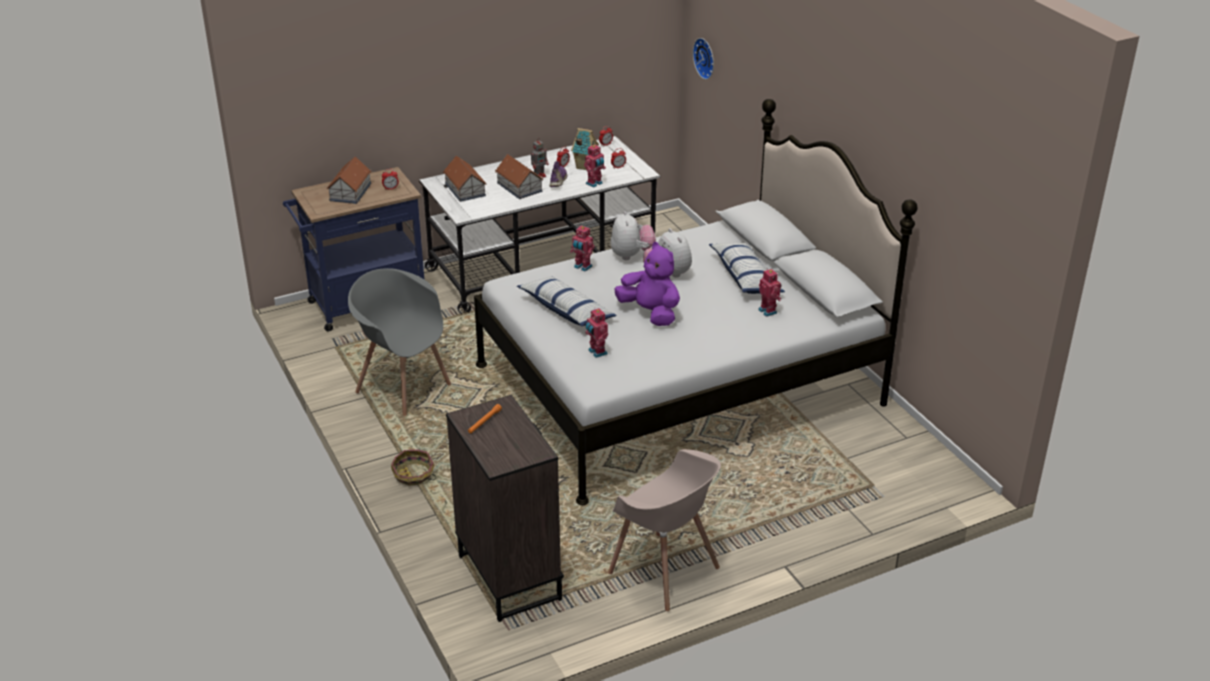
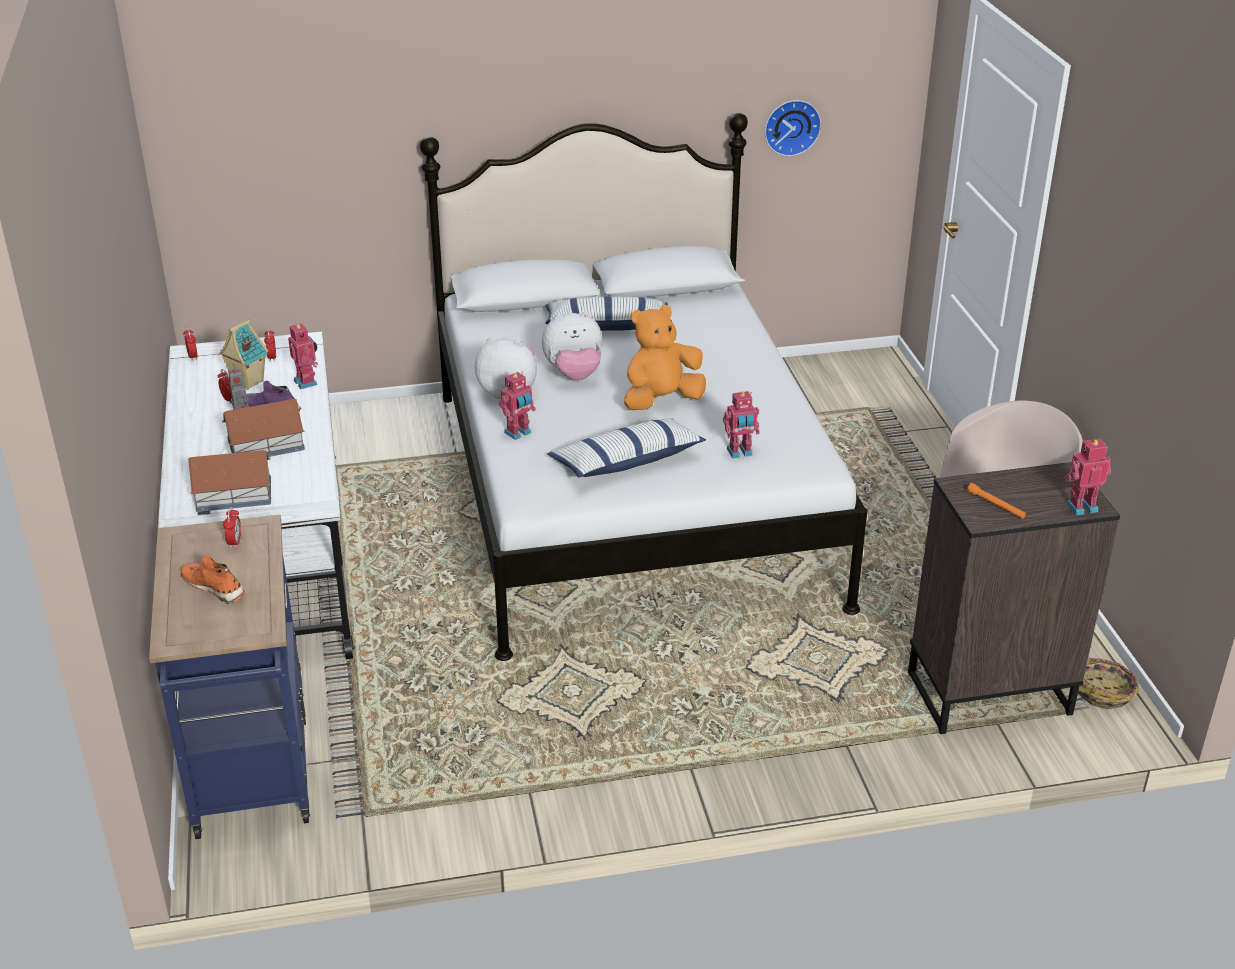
camera: 75 degrees left, 0 degrees up
toy house [327,156,371,204] -> orange shoe [181,554,245,604]
grey chair [348,268,451,416] -> none
basket [391,450,436,486] -> basket moved to [1078,658,1140,709]
purple plush toy [615,242,680,326] -> orange plush toy [624,305,706,410]
wall clock [693,38,714,80] -> wall clock moved to [765,100,821,156]
toy robot [758,268,782,317] -> toy robot moved to [1064,439,1111,515]

